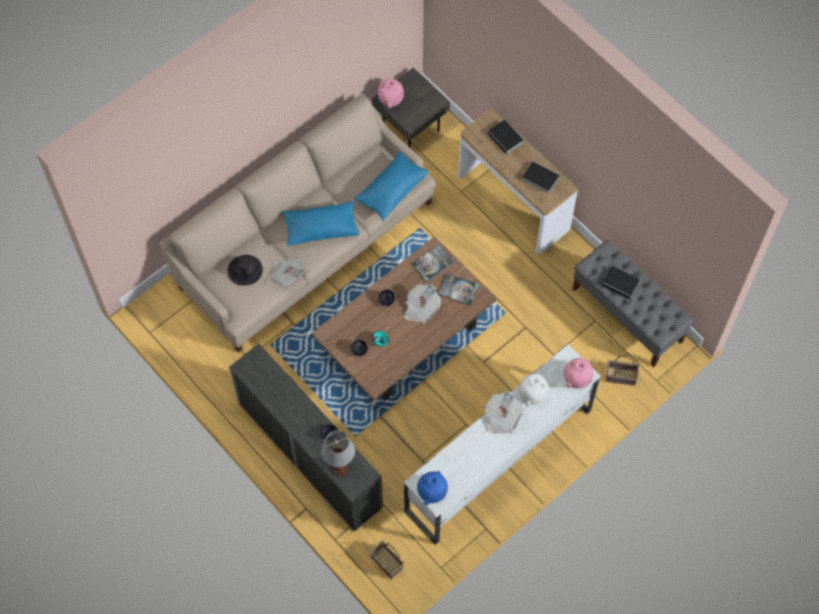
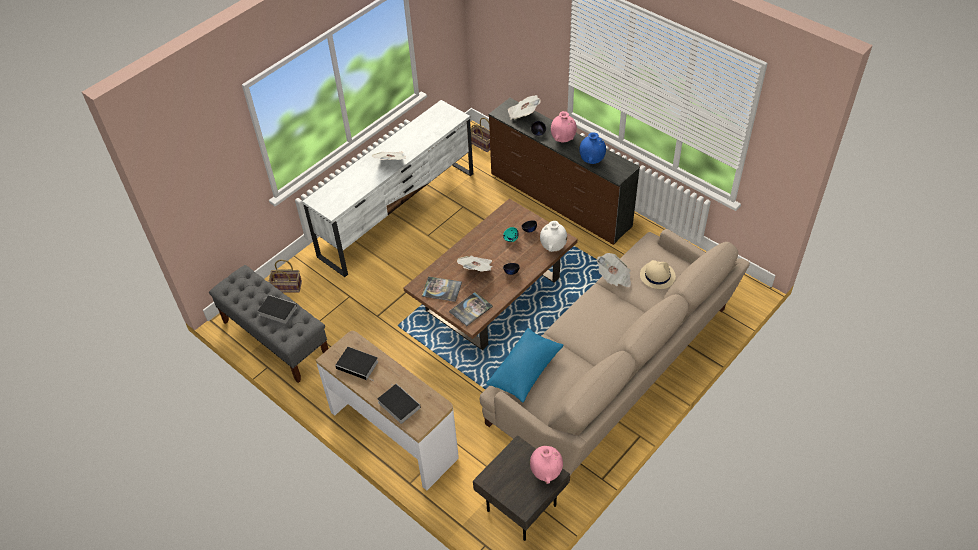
camera: 175 degrees right, 15 degrees down
black hat [228,255,263,285] -> beige hat [640,260,676,289]
blue pillow [282,201,360,246] -> none
table lamp [321,431,355,476] -> newspaper [508,95,541,120]
blue vase [417,471,448,505] -> blue vase moved to [579,132,606,164]
white vase [519,374,549,406] -> white vase moved to [540,221,567,252]
pink vase [564,358,594,389] -> pink vase moved to [551,111,577,142]

